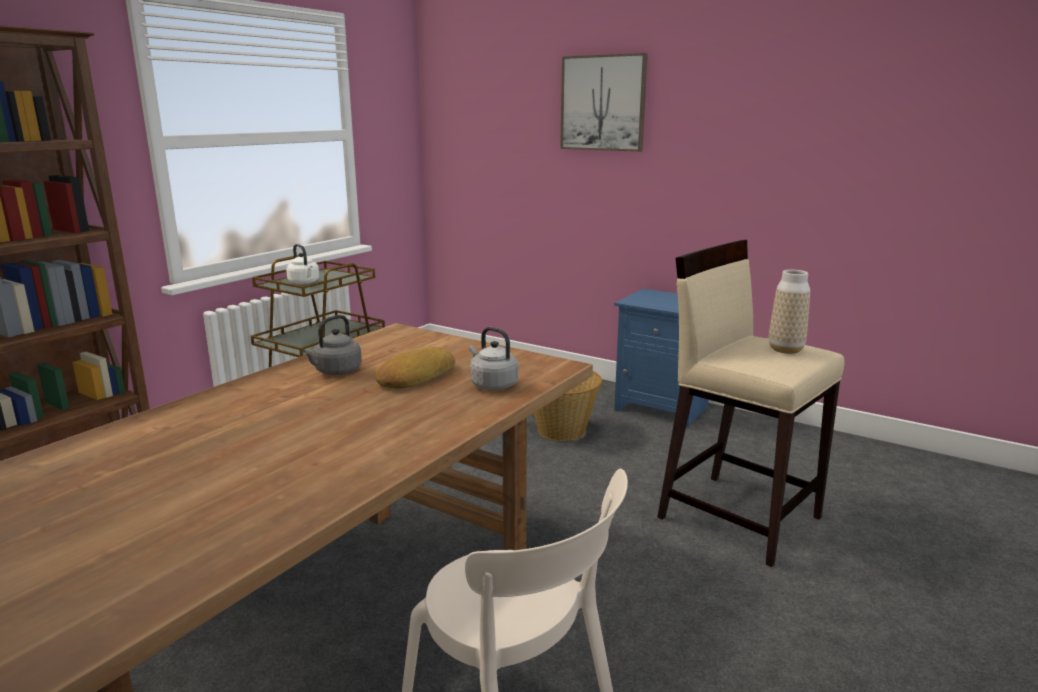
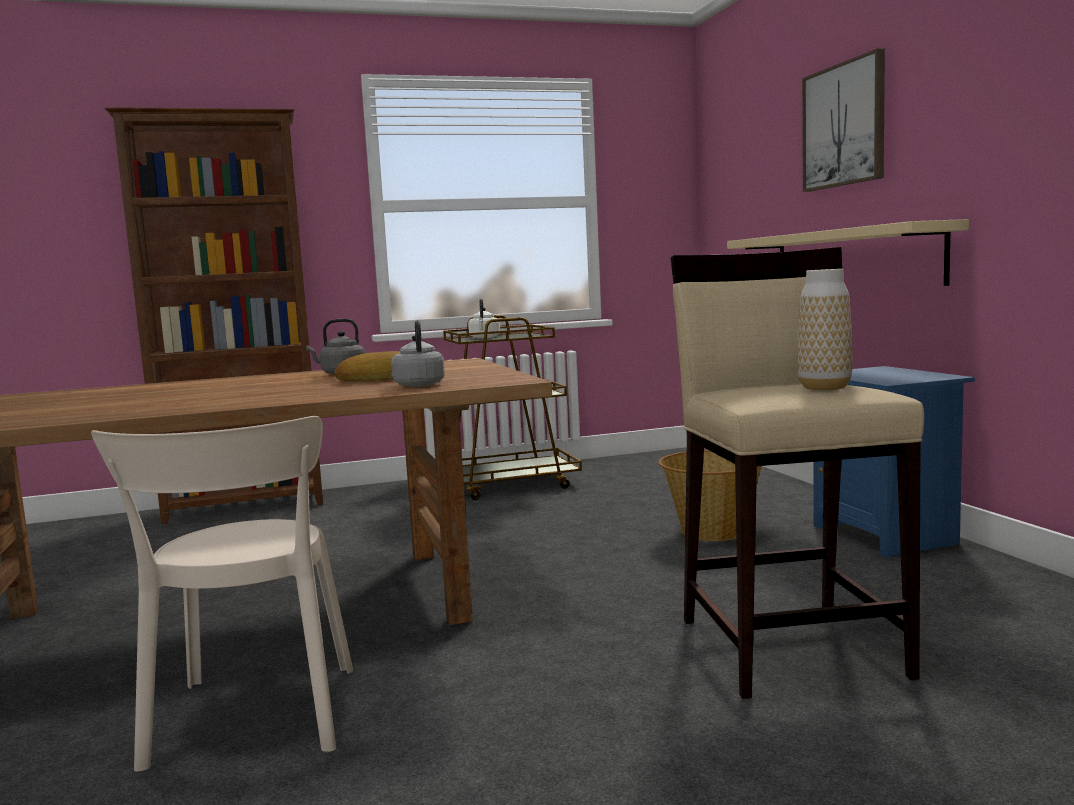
camera: 40 degrees right, 10 degrees down
none -> beige shelf [727,219,969,286]

